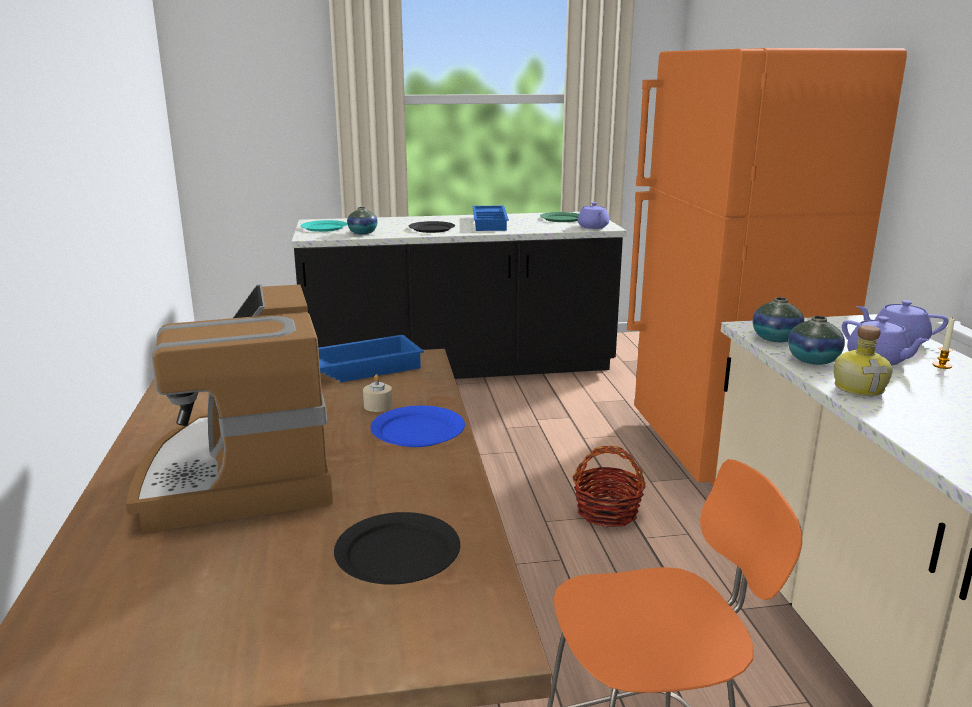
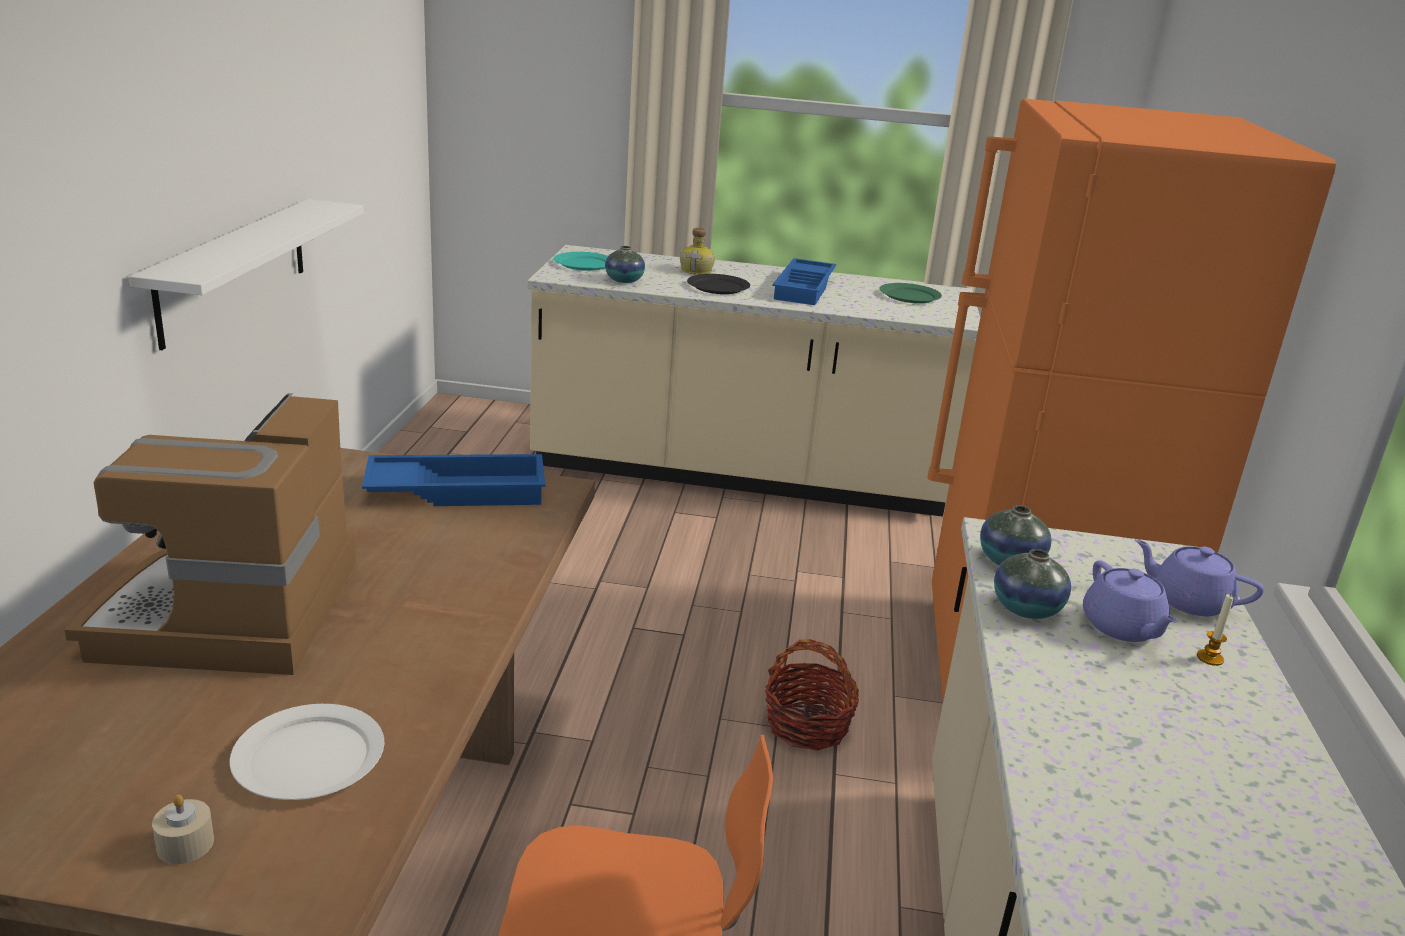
camera: 15 degrees right, 5 degrees up
black counter [292,212,627,379] -> beige counter [527,245,980,517]
black plate [334,512,460,584] -> white plate [230,704,384,800]
beige candle [363,374,392,412] -> beige candle moved to [152,794,214,864]
blue plate [370,406,465,447] -> none
purple teapot [578,202,609,229] -> none
bottle [834,325,892,396] -> bottle moved to [680,228,715,275]
none -> white shelf [129,199,364,350]

